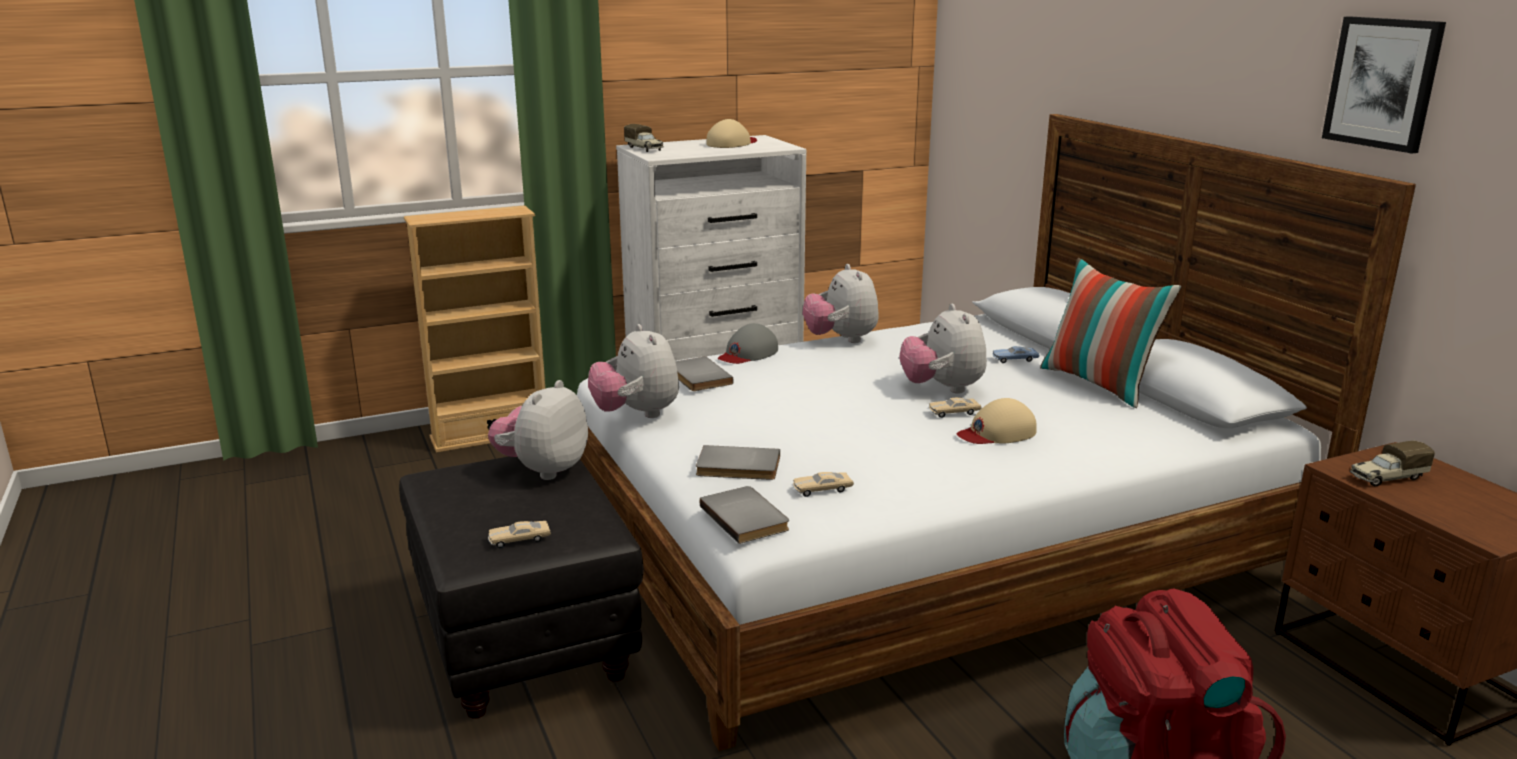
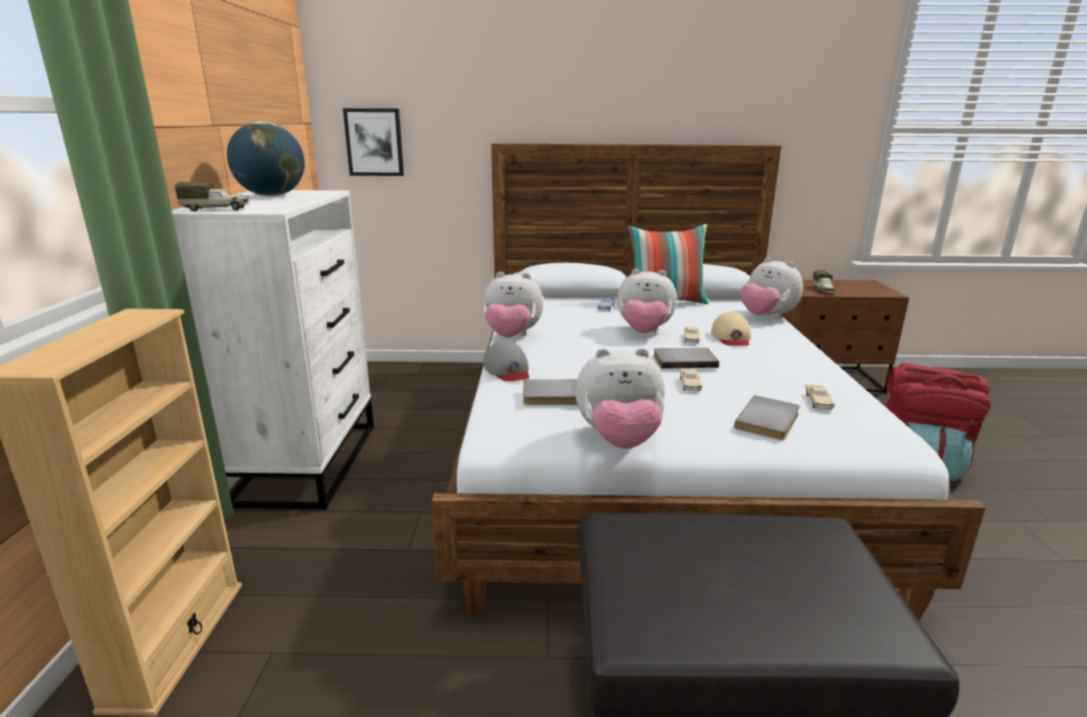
camera: 65 degrees left, 0 degrees up
plush toy [488,380,588,480] -> plush toy moved to [740,257,803,318]
beige toy car [488,521,551,548] -> beige toy car moved to [680,368,702,391]
grey book [699,486,789,544] -> grey book moved to [653,348,719,369]
beige cap [706,119,757,148] -> globe [227,122,305,196]
picture [1322,16,1446,153] -> picture moved to [343,108,404,176]

